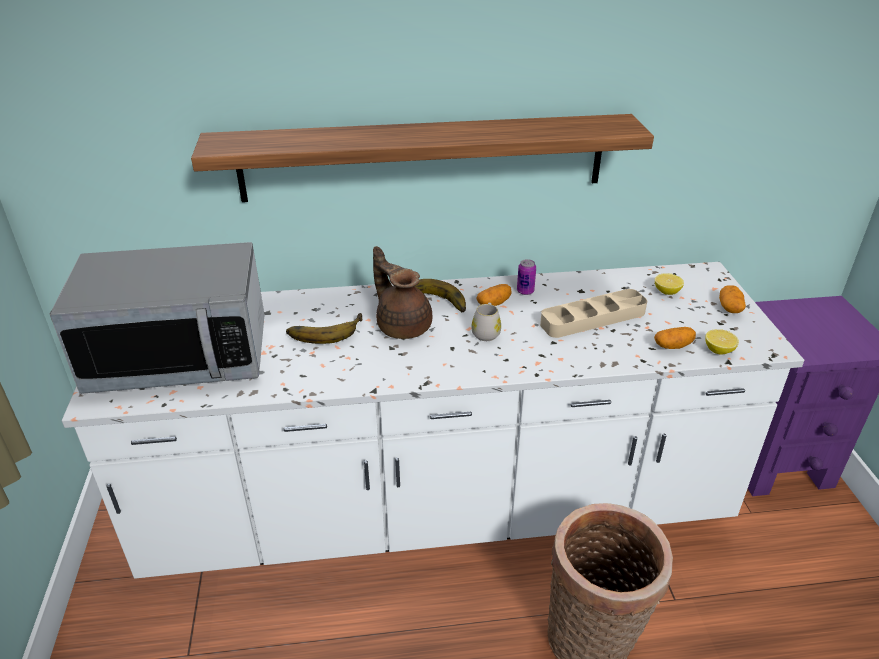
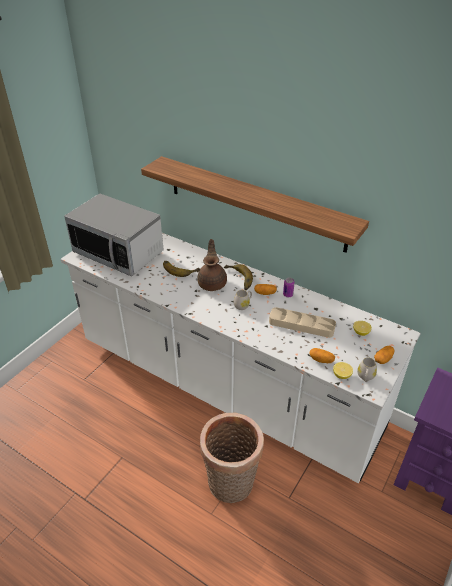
camera: 40 degrees right, 5 degrees up
none -> white mug [357,358,377,381]

